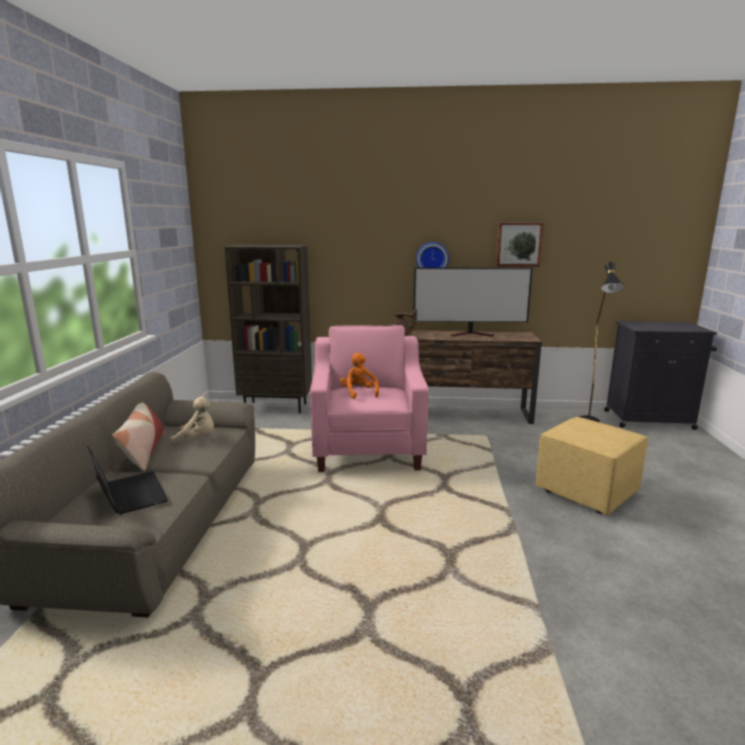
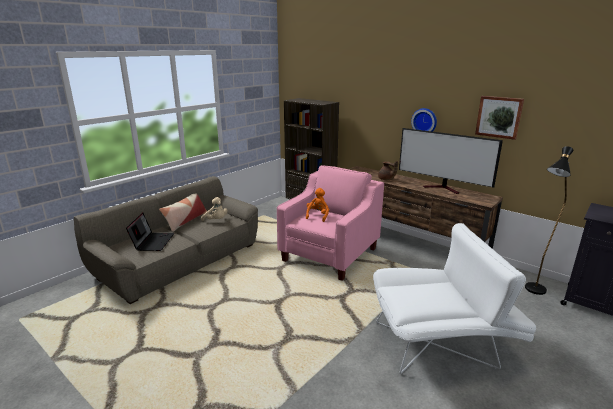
camera: 35 degrees right, 5 degrees up
yellow ottoman [536,417,648,515] -> white armchair [373,223,536,374]

